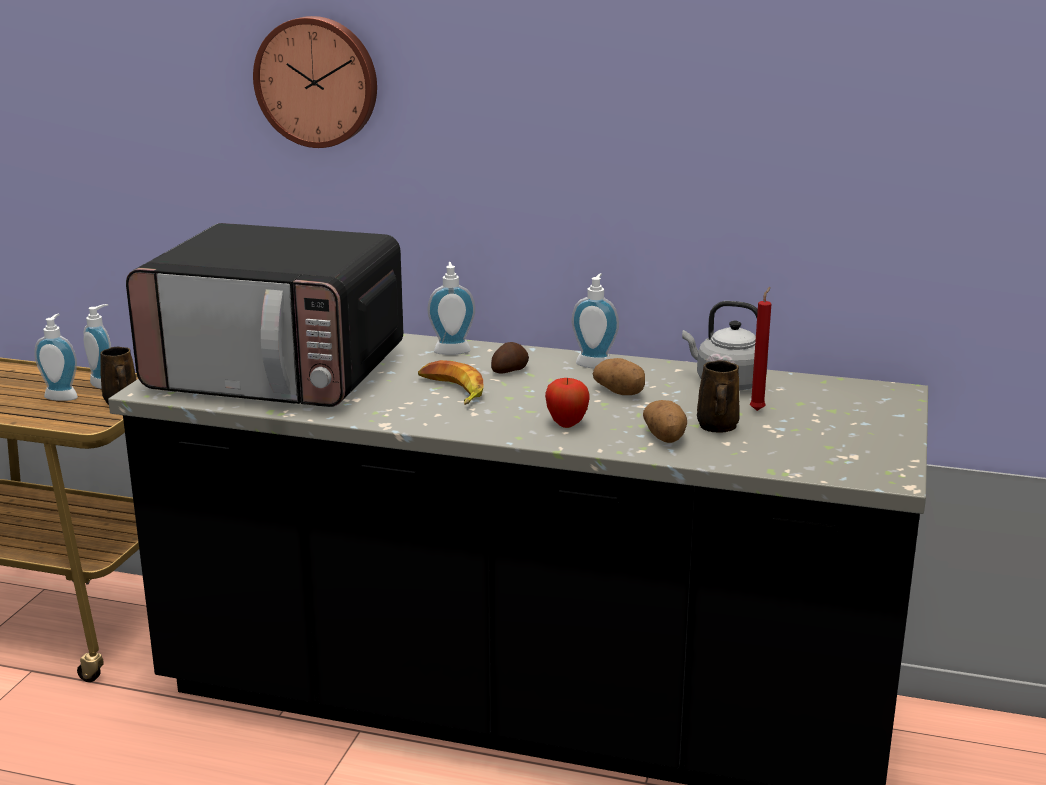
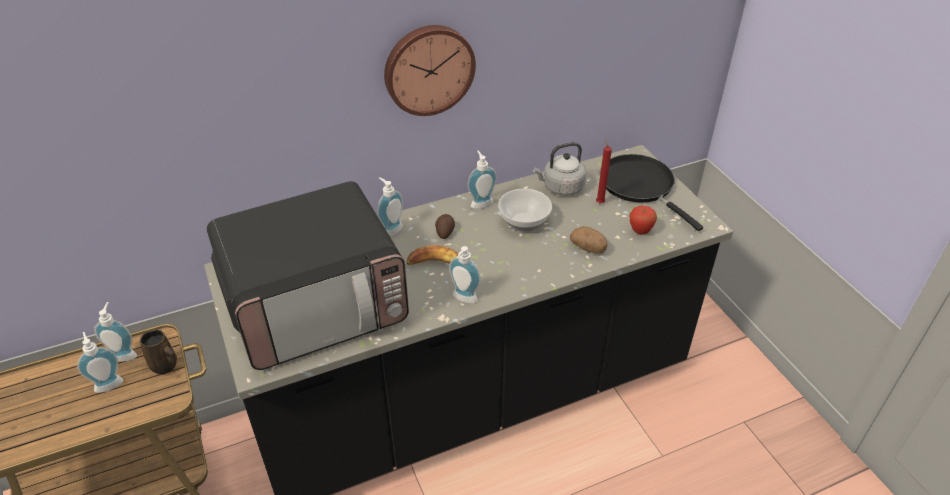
camera: 40 degrees left, 20 degrees up
wall clock [253,16,377,148] -> wall clock moved to [384,25,476,116]
apple [545,378,590,428] -> apple moved to [629,206,657,235]
potato [593,358,645,395] -> bowl [498,189,552,232]
brown mug [697,360,740,433] -> none
none -> soap dispenser [449,246,481,304]
none -> black frying pan [600,154,703,231]

